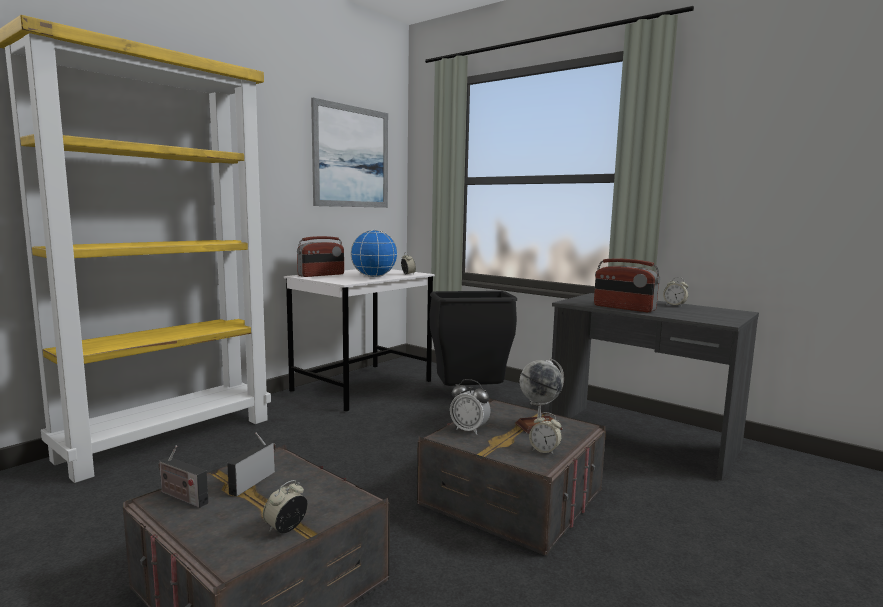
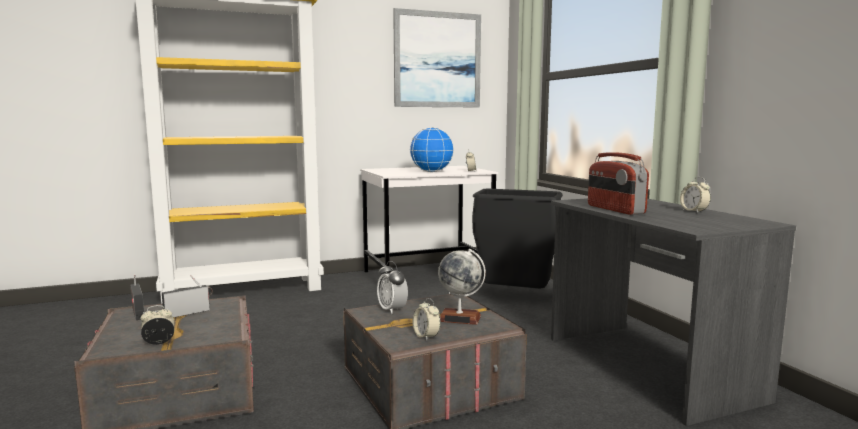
camera: 30 degrees right, 0 degrees up
radio [297,236,344,277] -> none

